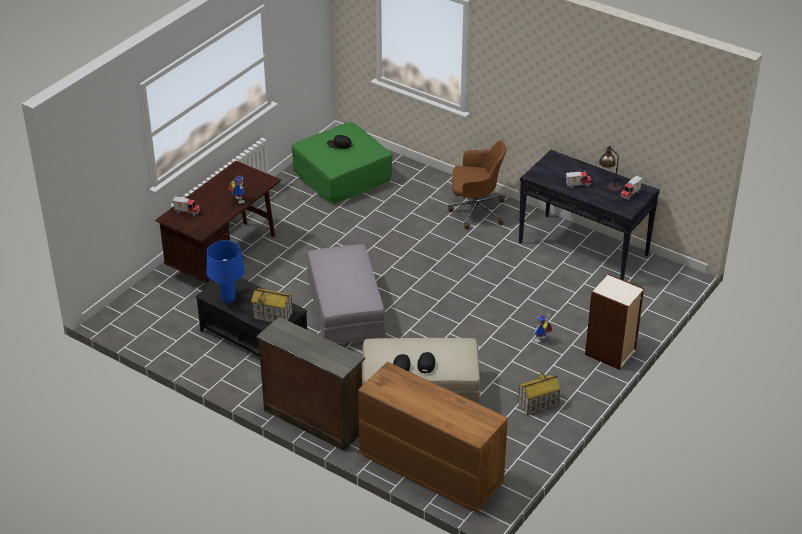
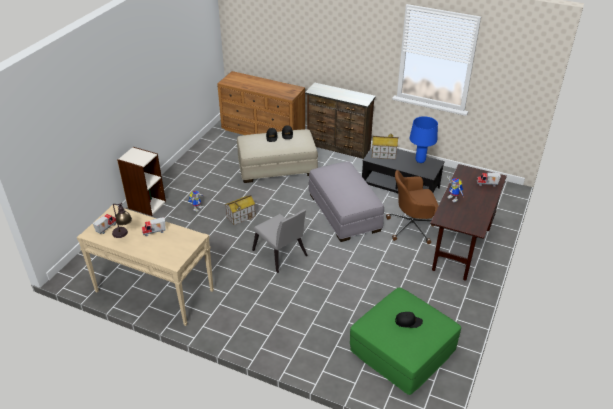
camera: 170 degrees right, 0 degrees up
brown office chair [448,141,506,229] -> brown office chair moved to [386,170,439,244]
toy house [518,372,561,416] -> toy house moved to [225,195,256,225]
black console table [519,149,660,280] -> beige console table [77,205,214,326]
none -> grey chair [252,209,308,273]

